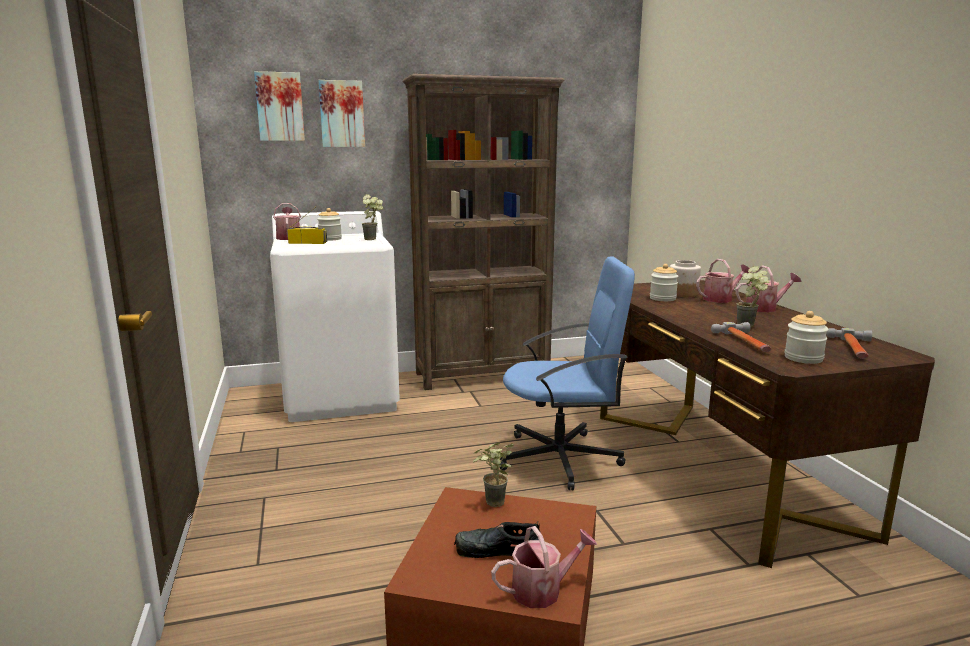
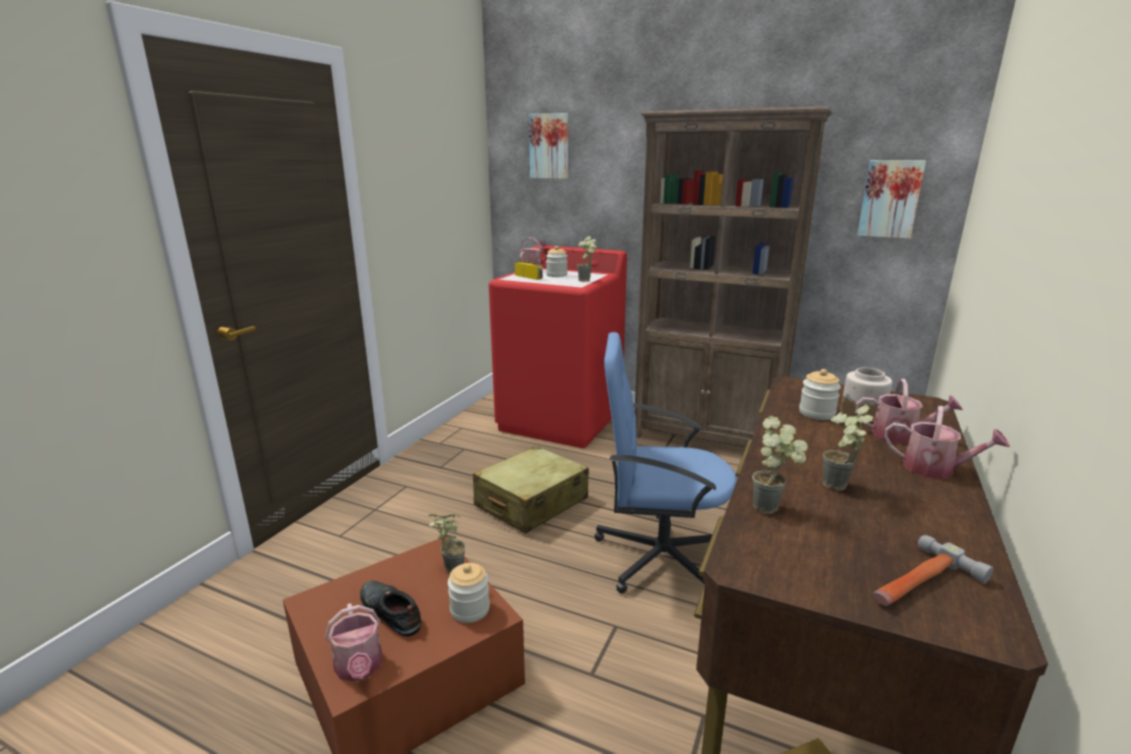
camera: 40 degrees right, 5 degrees up
white washing machine [270,211,400,422] -> red washing machine [489,245,627,448]
picture [318,80,365,147] -> picture moved to [857,160,926,238]
watering can [491,526,597,608] -> watering can turned 45 degrees clockwise [325,603,383,682]
blue office chair [500,256,635,491] -> blue office chair turned 150 degrees clockwise [594,332,737,594]
hammer [711,322,771,352] -> potted plant [752,416,808,514]
jar [784,311,829,364] -> jar moved to [448,563,490,623]
none -> beige suitcase [473,446,589,533]

